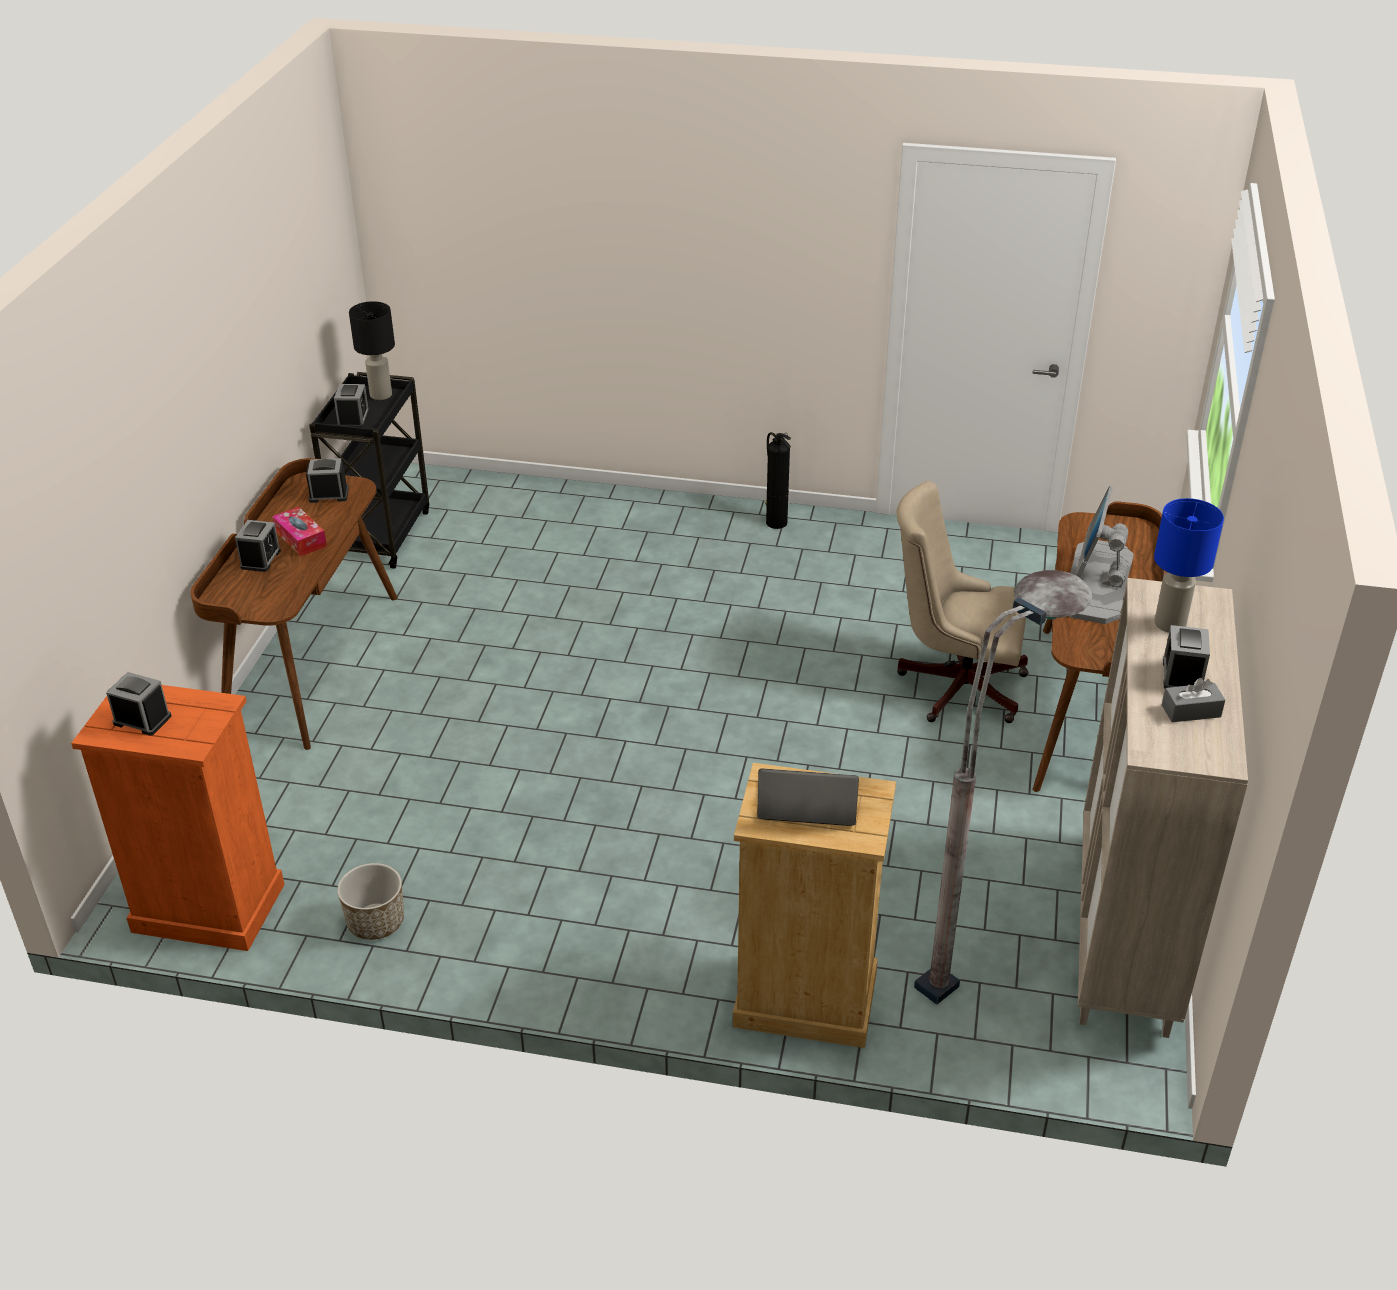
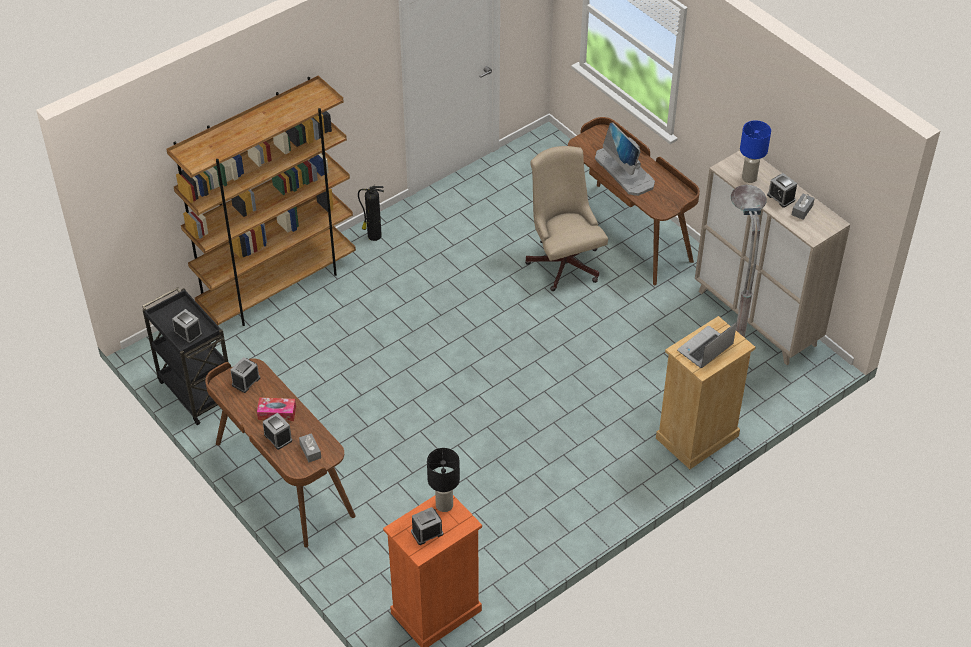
camera: 50 degrees left, 10 degrees up
planter [337,863,404,940] -> none
black table lamp [349,301,395,400] -> black table lamp moved to [427,448,460,512]
beige office chair [897,481,1029,723] -> beige office chair turned 105 degrees clockwise [525,146,608,291]
none -> brown bookcase [167,76,356,326]
none -> grey tissue box [299,433,321,462]

